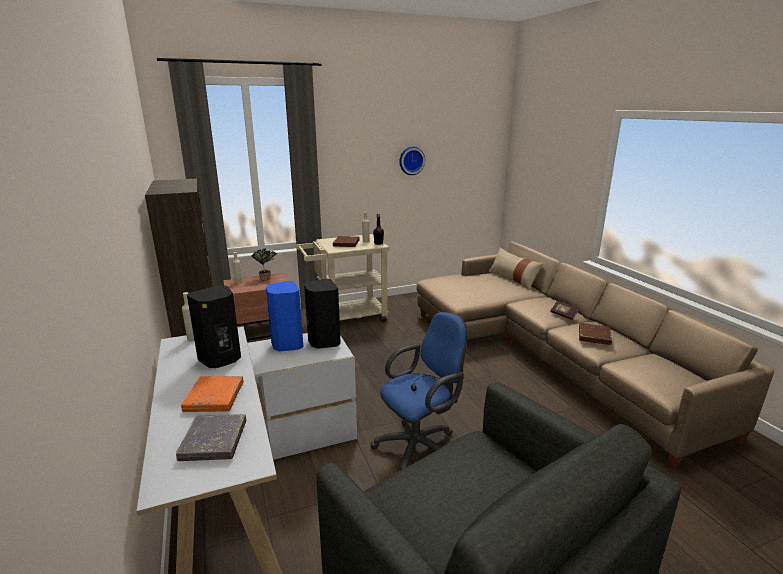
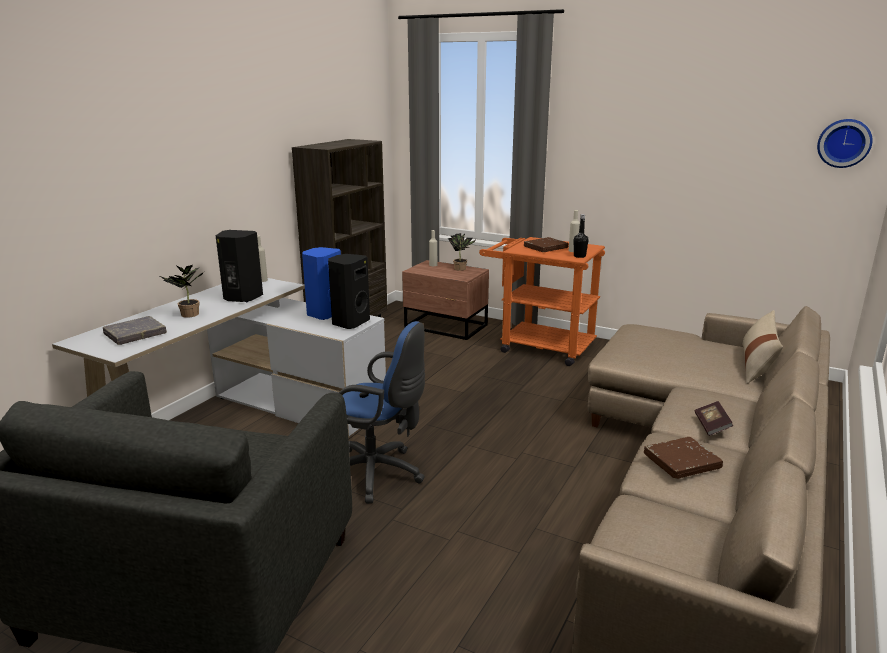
camera: 50 degrees right, 0 degrees up
orange book [181,376,244,412] -> potted plant [160,265,203,318]
beige cart [296,234,390,323] -> orange cart [479,237,605,366]
wall clock [399,146,425,175] -> wall clock moved to [817,119,872,168]

